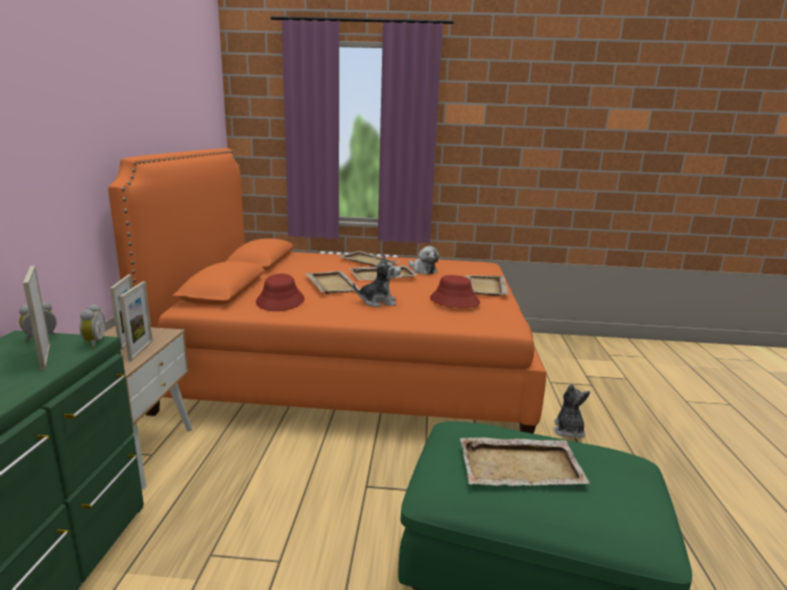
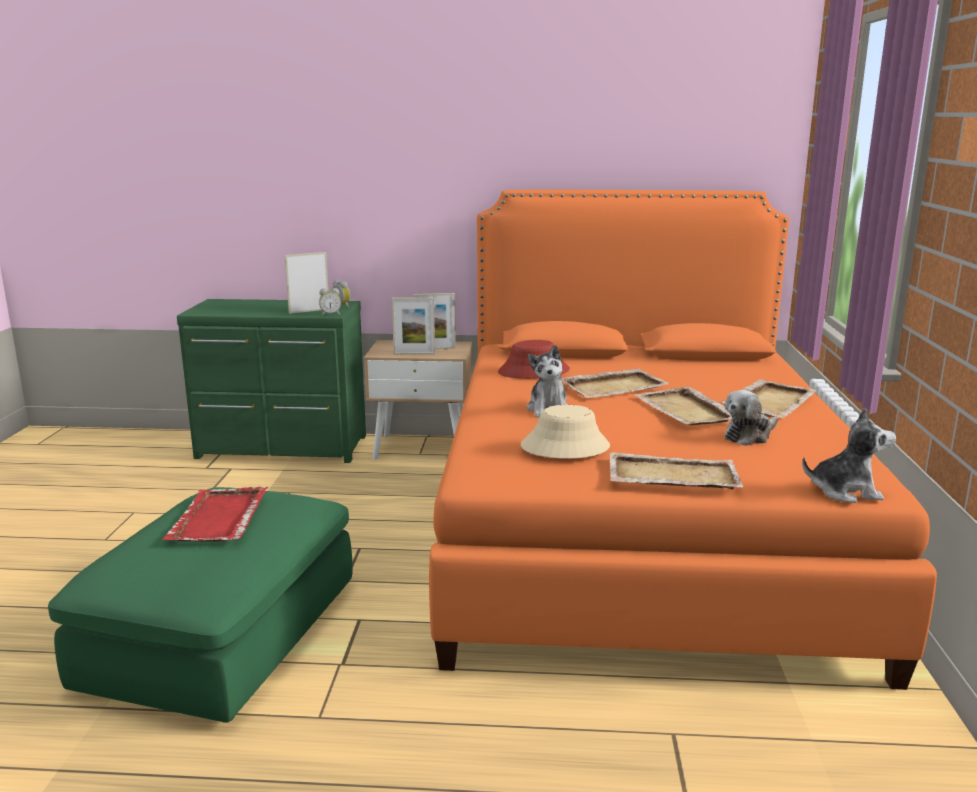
camera: 90 degrees right, 0 degrees up
red hat [430,275,480,308] -> beige hat [521,405,610,459]
beige tray [460,437,590,486] -> red tray [162,487,268,542]
plush toy [553,384,590,438] -> plush toy moved to [802,408,896,503]

